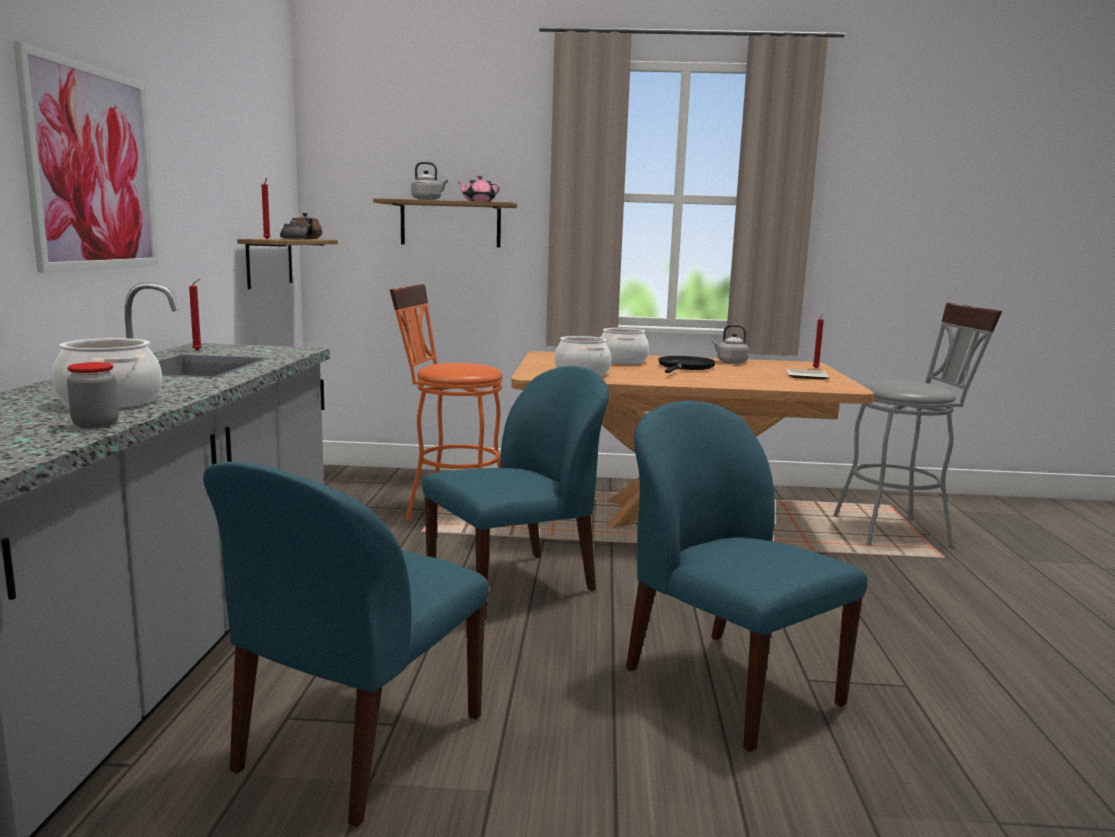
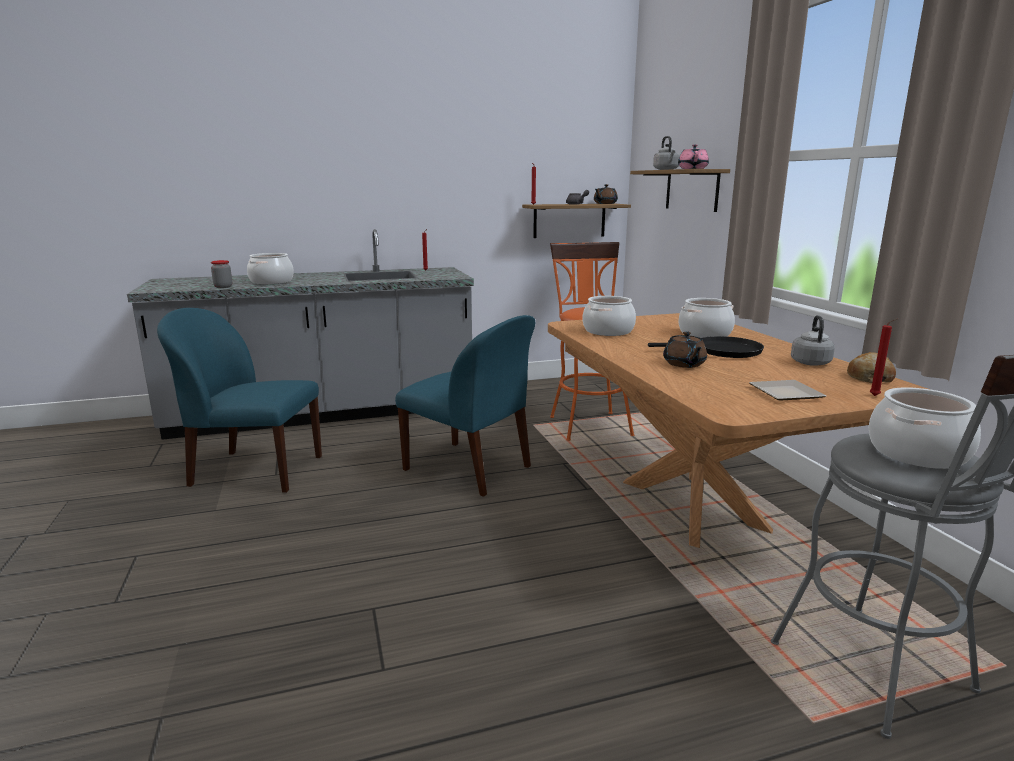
camera: 70 degrees right, 5 degrees up
picture [13,41,158,272] -> none
blue chair [626,401,868,752] -> none
none -> brown teapot [663,331,707,368]
none -> bread [847,352,896,383]
none -> cooking pot [869,387,981,469]

